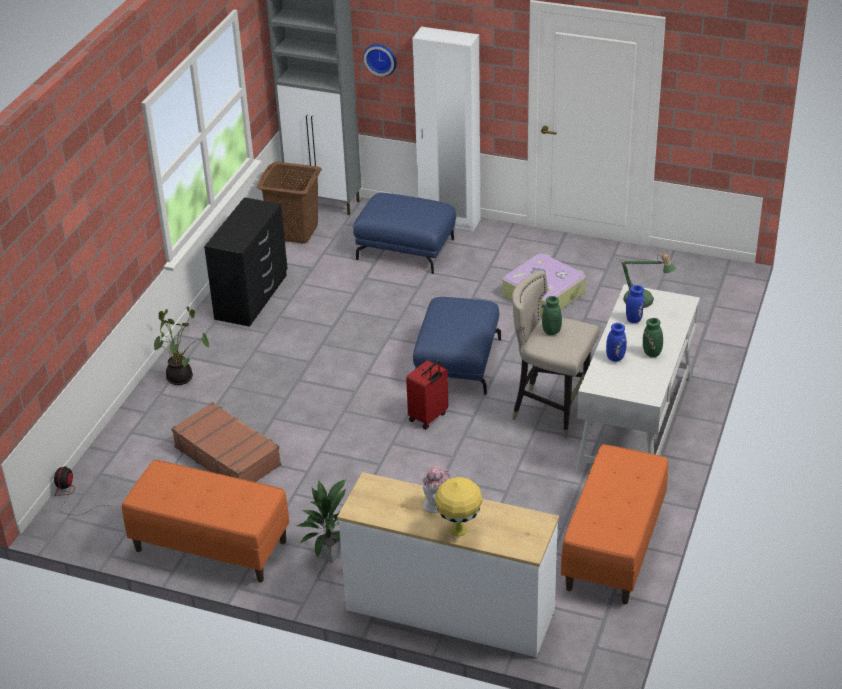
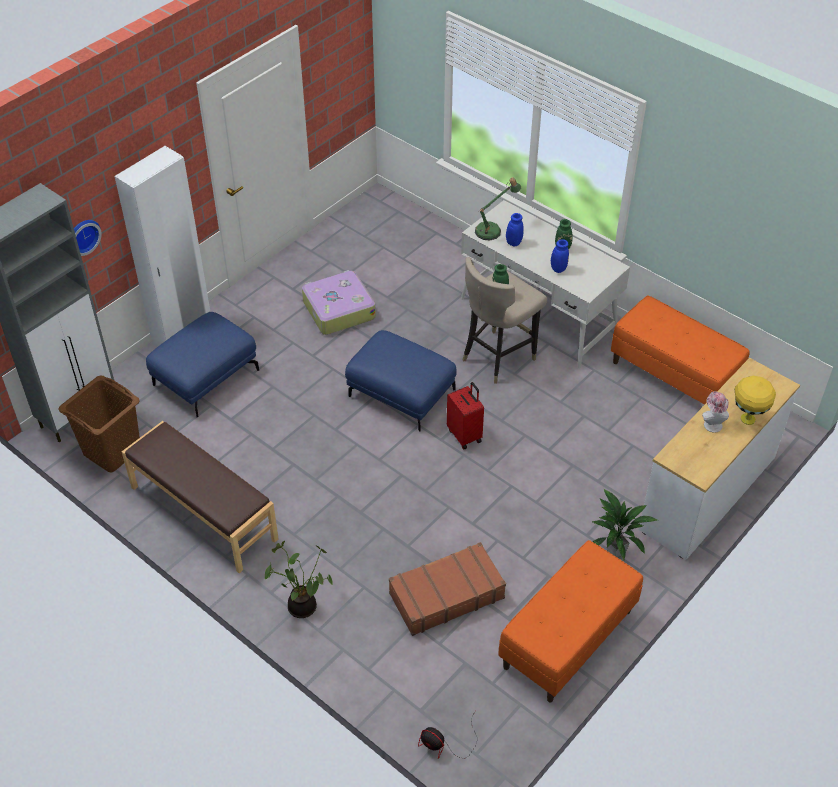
camera: 70 degrees left, 10 degrees up
black dresser [204,197,288,327] -> brown bench [122,421,279,573]

